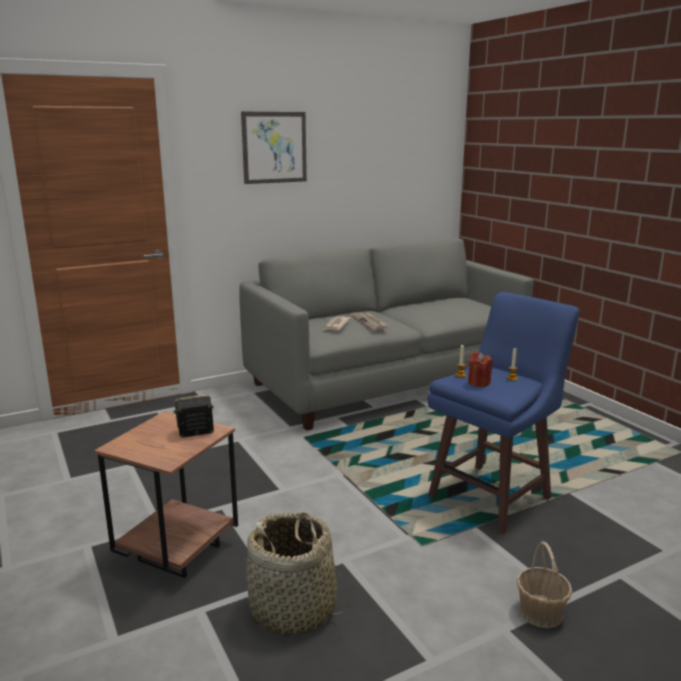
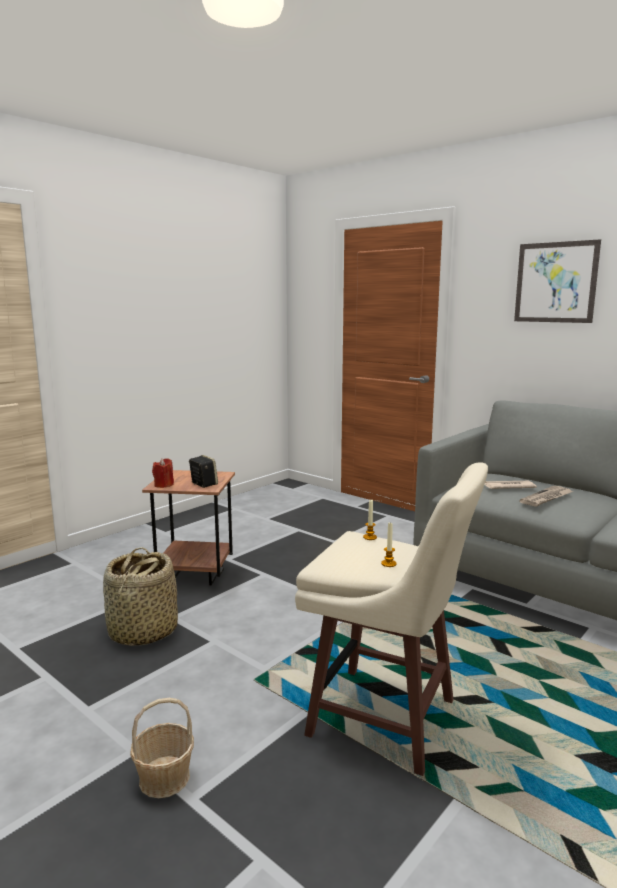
camera: 70 degrees right, 5 degrees down
blue stool [428,292,580,534] -> beige stool [295,462,488,776]
red candle [468,352,492,387] -> red candle moved to [152,458,174,488]

